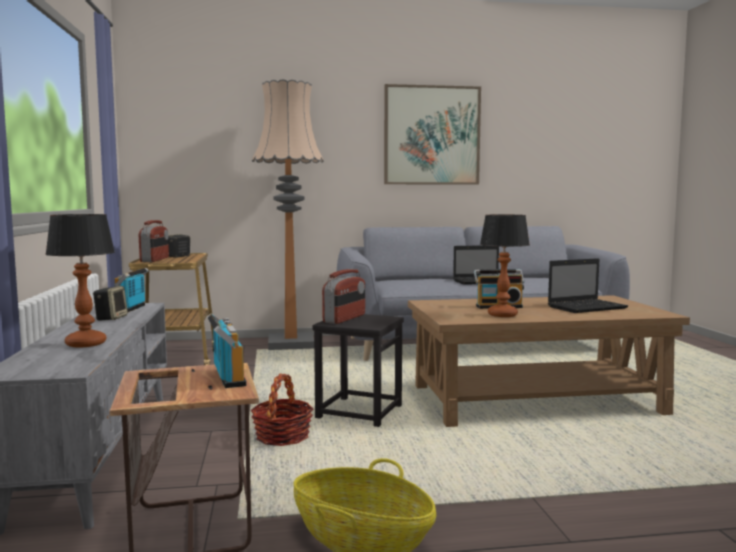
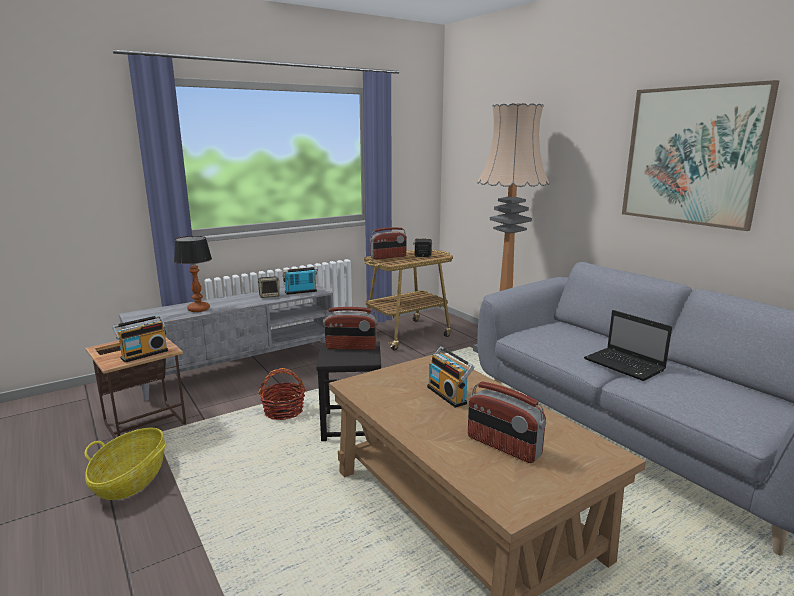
camera: 65 degrees right, 10 degrees up
table lamp [480,215,530,317] -> none
laptop [548,258,628,313] -> radio [468,381,546,463]

